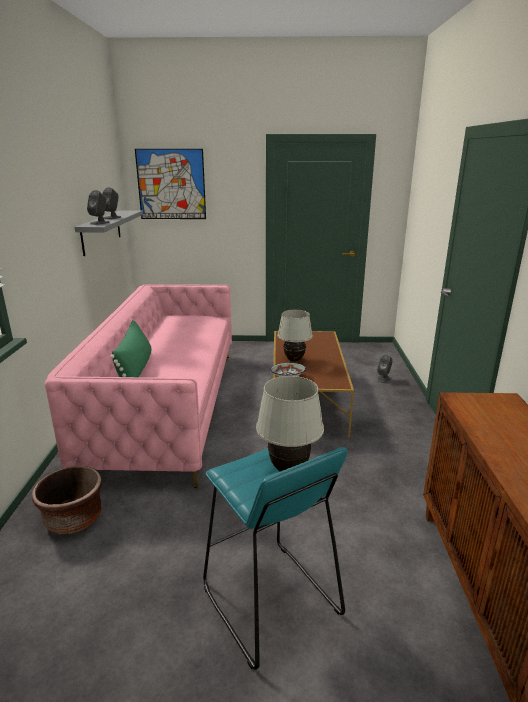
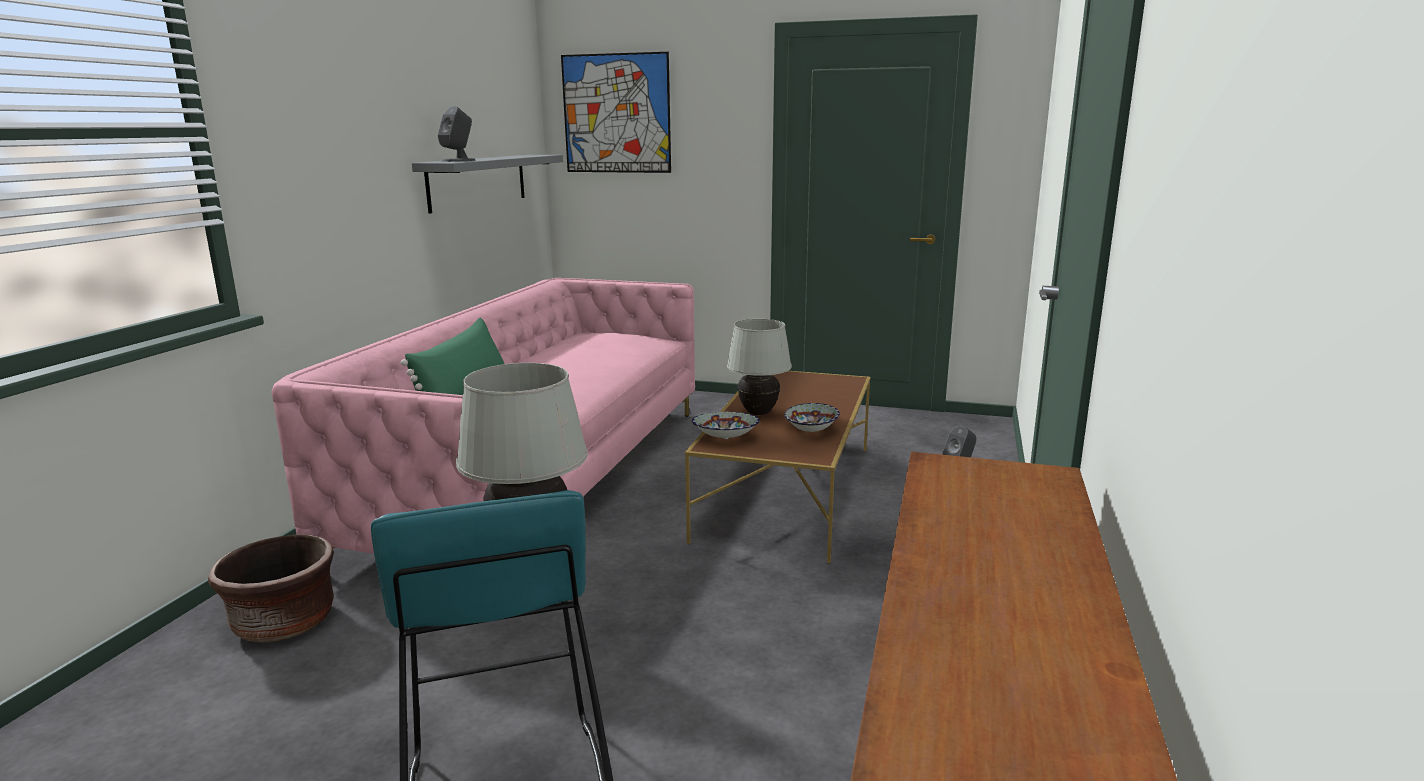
camera: 15 degrees right, 5 degrees down
grey speaker [102,187,121,219] -> none
none -> bowl [784,403,840,432]

